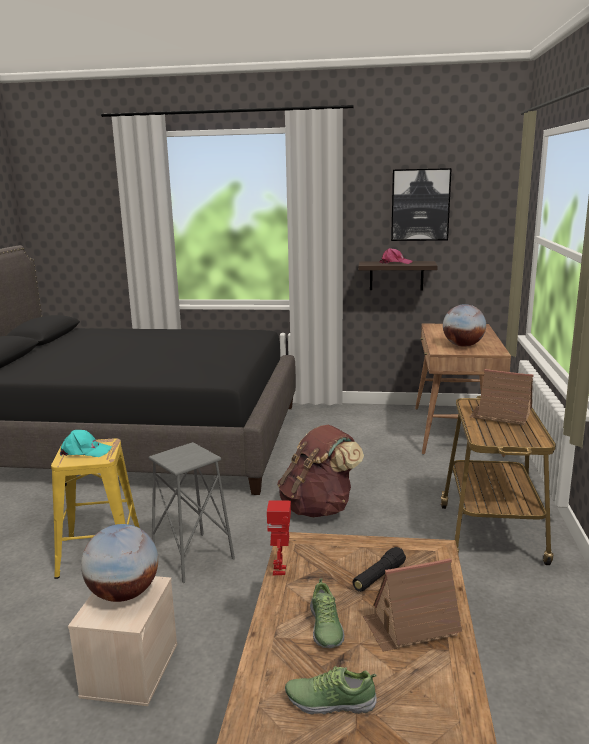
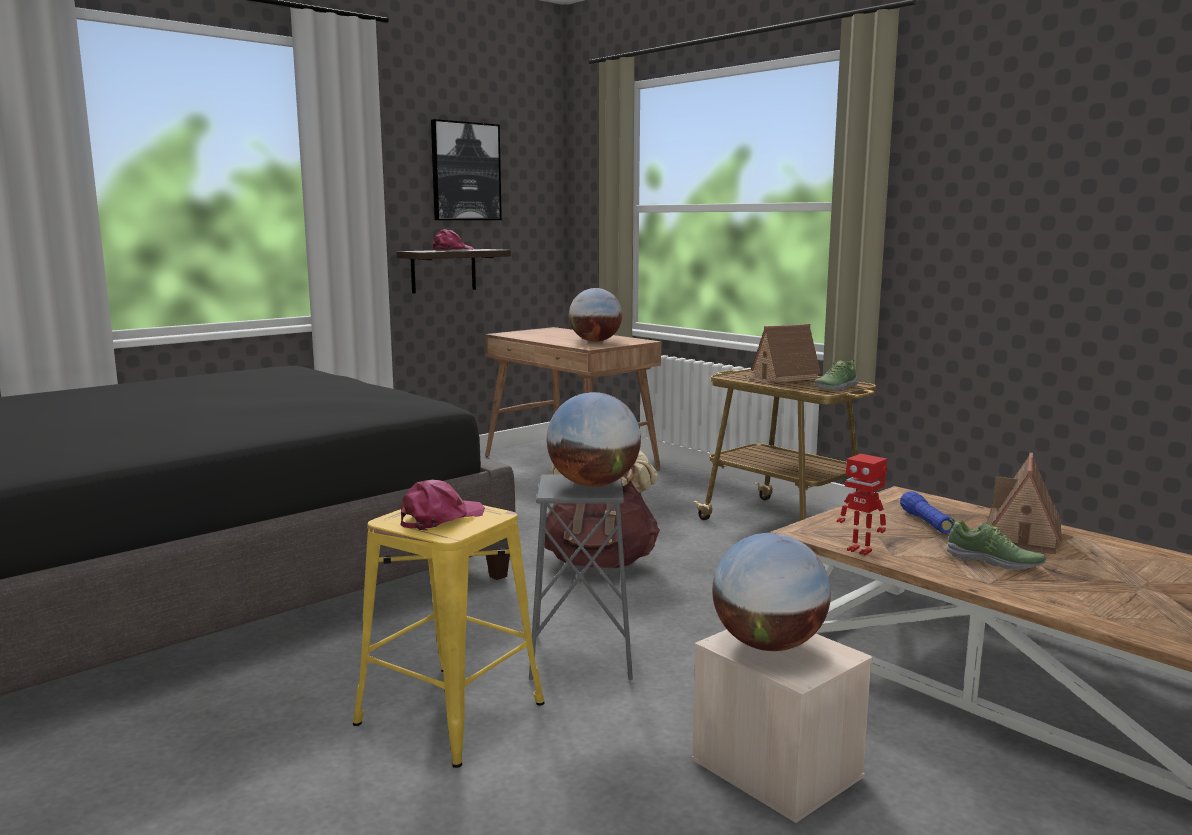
camera: 50 degrees left, 5 degrees down
turquoise cap [60,430,112,457] -> pink cap [400,480,485,530]
shoe [285,666,377,715] -> shoe moved to [814,360,858,391]
black flashlight [352,547,406,592] -> blue flashlight [900,491,953,534]
none -> globe [546,392,641,487]

